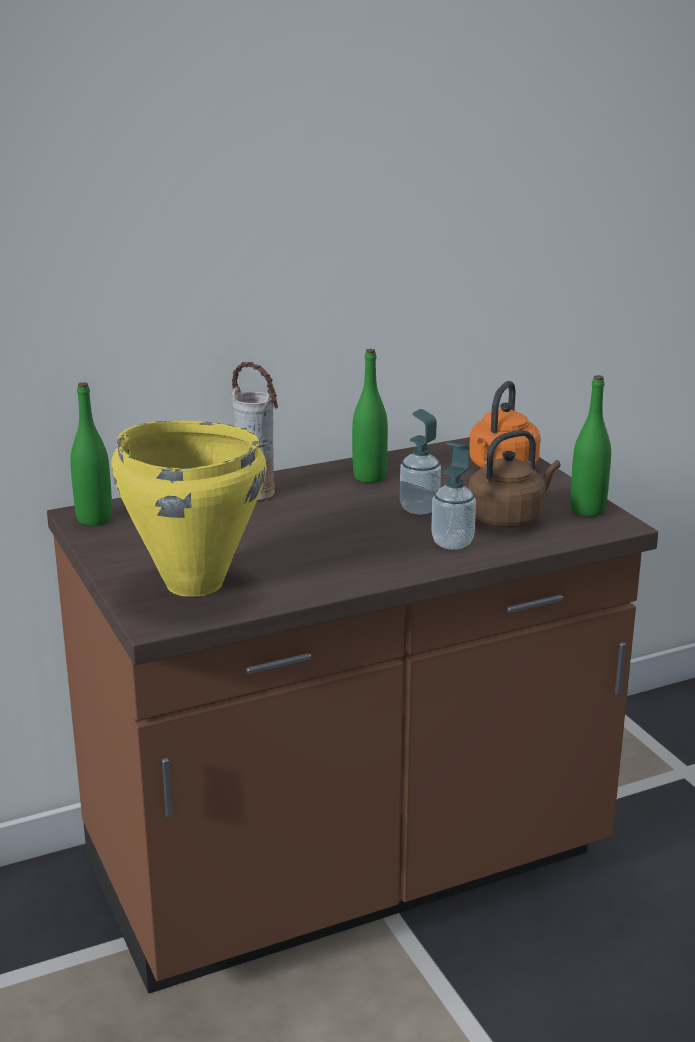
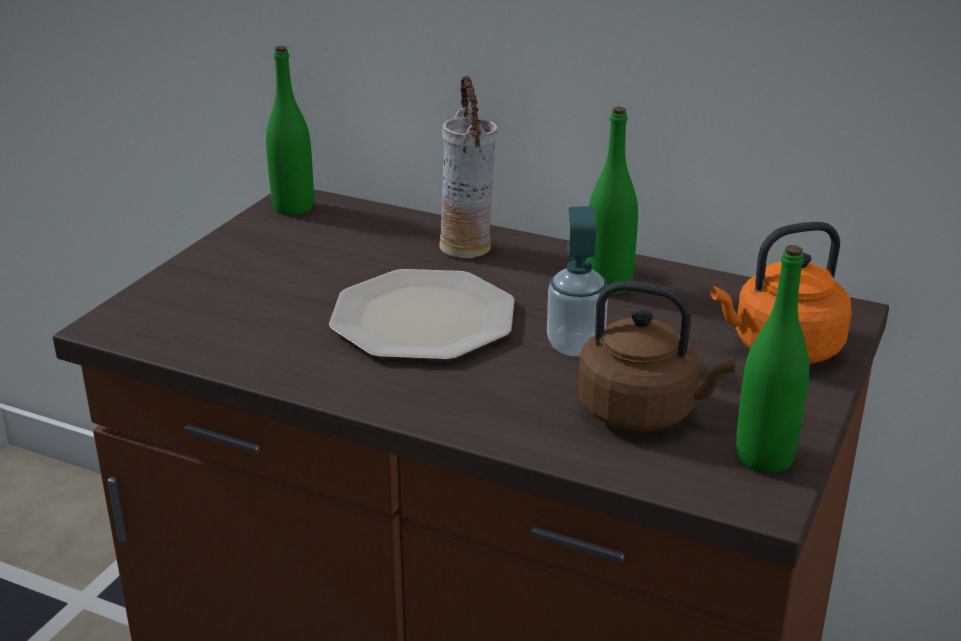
camera: 50 degrees right, 5 degrees up
yellow cooking pot [111,421,267,597] -> none
soap dispenser [431,442,476,550] -> none
none -> plate [329,269,515,360]

